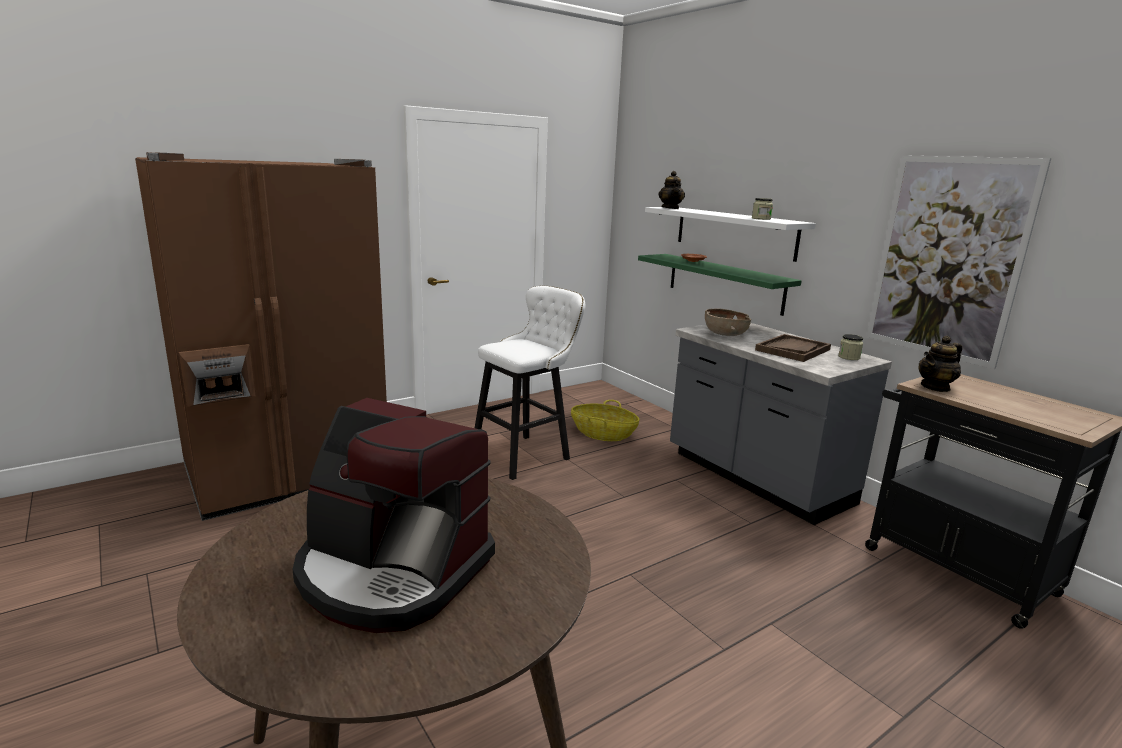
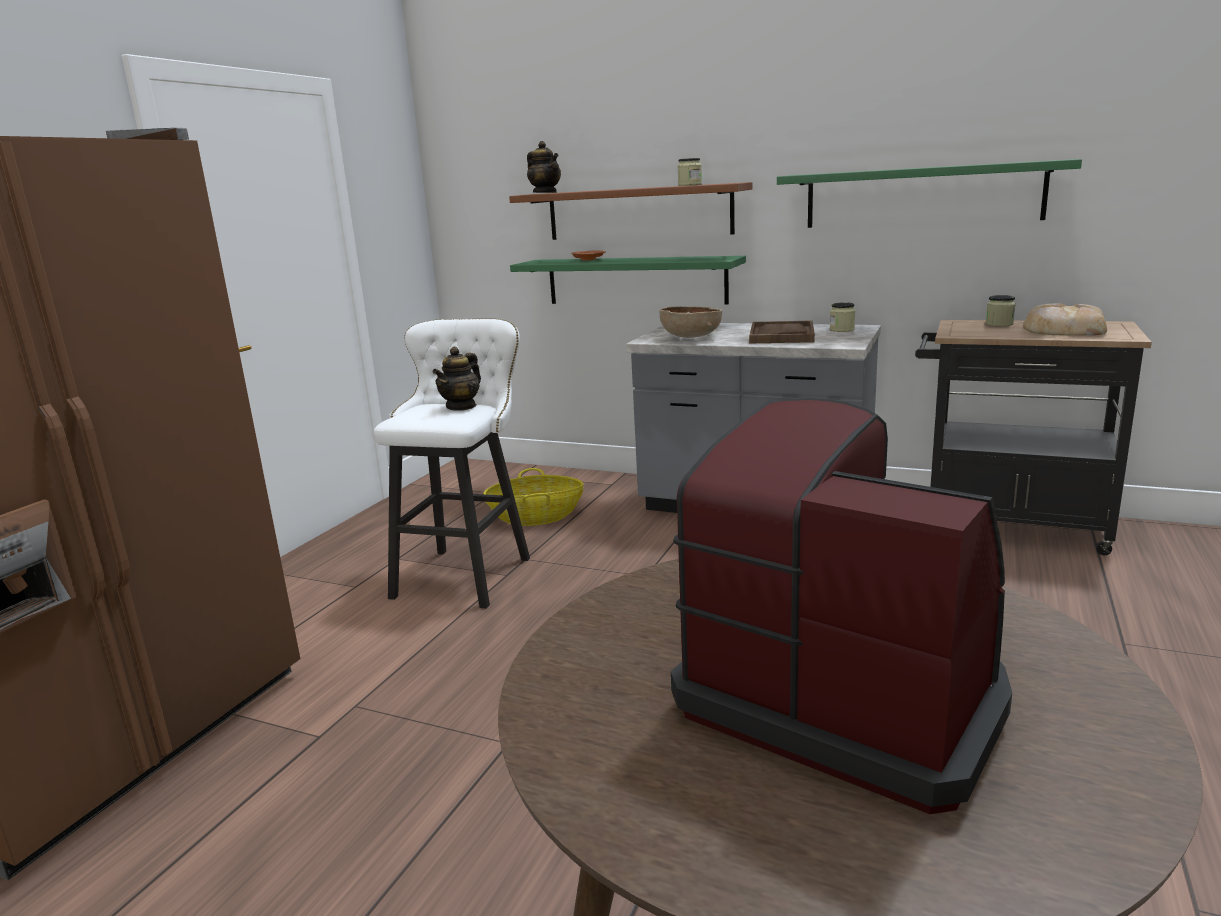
camera: 30 degrees left, 0 degrees up
coffee machine [293,398,495,633] -> coffee machine turned 135 degrees counterclockwise [671,398,1012,814]
white shelf [645,207,816,262] -> brown shelf [509,182,752,240]
picture [866,155,1051,369] -> green shelf [777,159,1082,228]
teapot [918,336,962,392] -> teapot moved to [433,346,481,411]
none -> jar [986,295,1016,326]
none -> bread [1023,304,1107,336]

